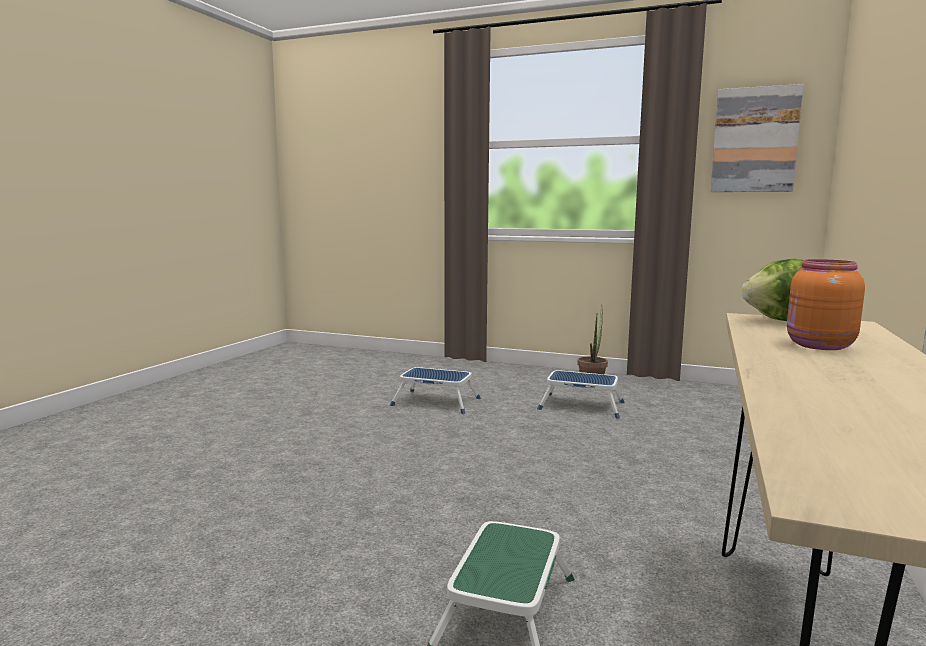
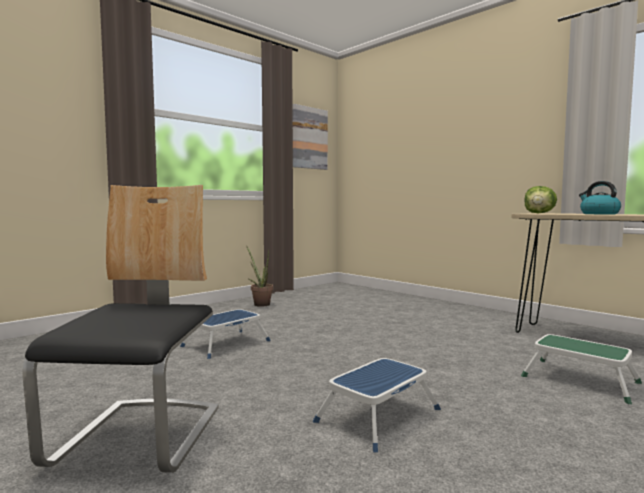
camera: 65 degrees left, 5 degrees down
blue step ladder [537,370,624,419] -> blue step ladder moved to [313,358,441,452]
orange jar [787,259,865,350] -> kettle [579,181,621,214]
none -> chair [22,185,219,473]

